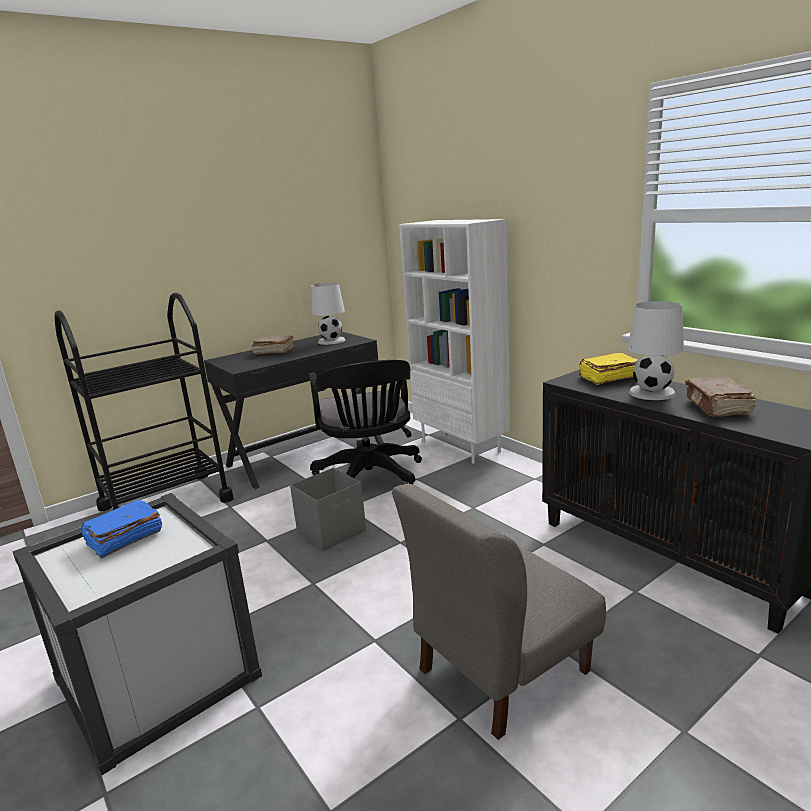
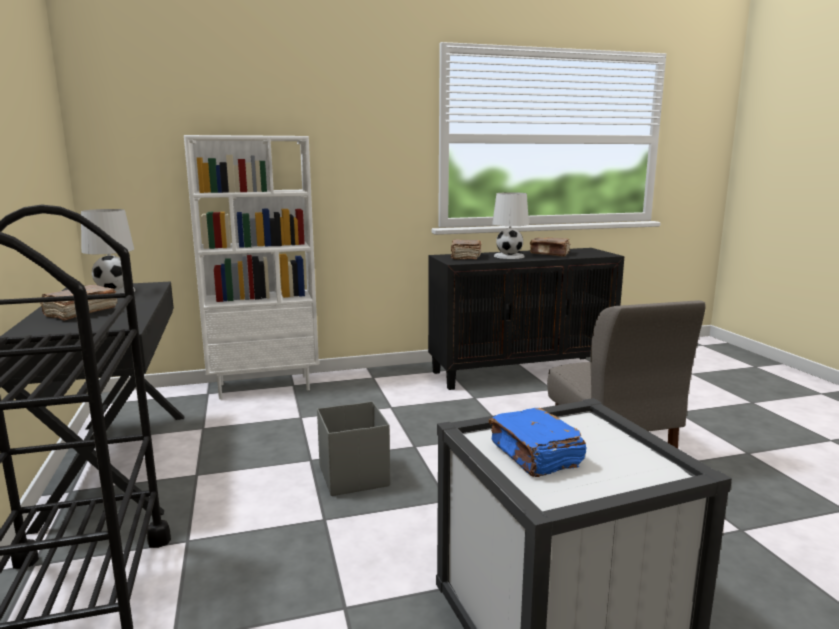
camera: 70 degrees left, 5 degrees down
black office chair [309,360,422,484] -> none
yellow book [579,353,638,385] -> brown book [451,239,481,259]

